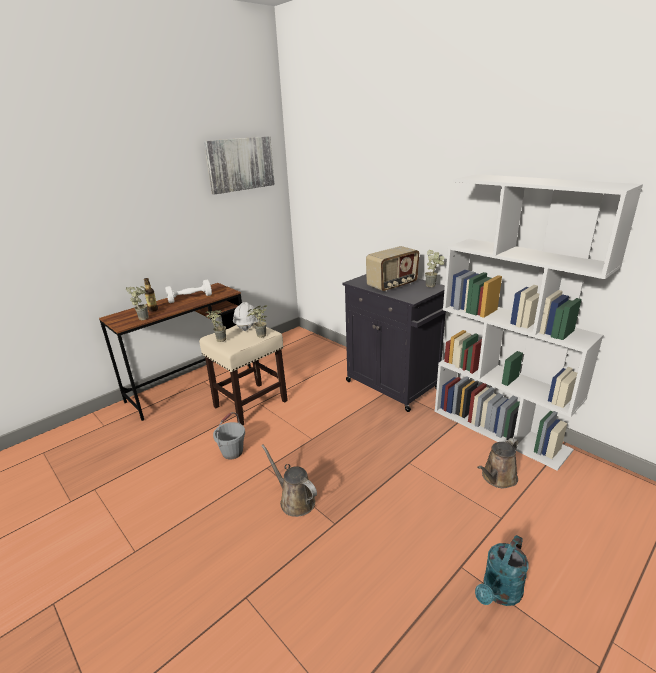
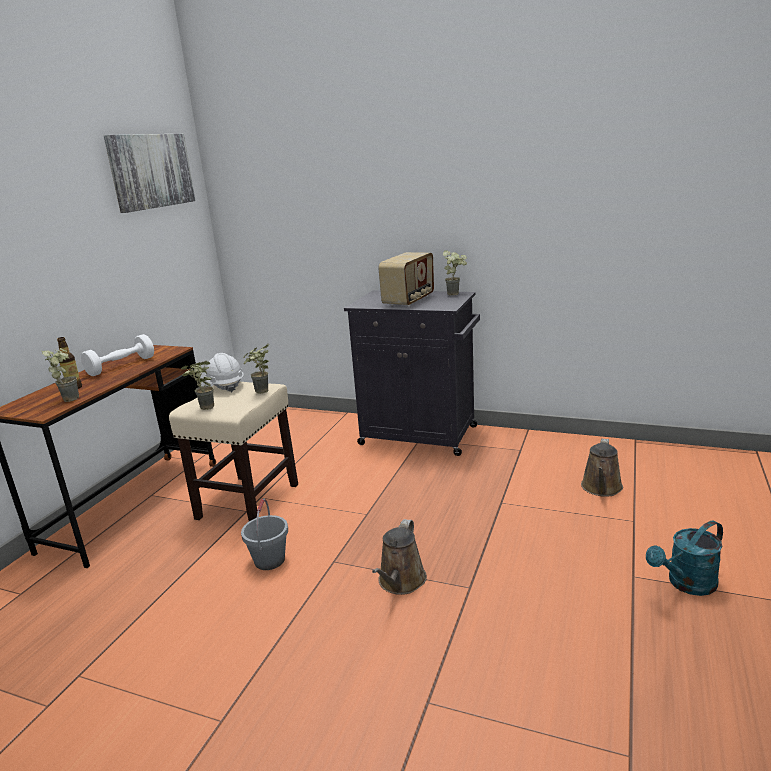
camera: 25 degrees left, 5 degrees down
brown watering can [262,445,317,517] -> brown watering can turned 90 degrees counterclockwise [372,519,427,595]
white bookcase [435,174,643,471] -> none
turquoise watering can [475,535,528,606] -> turquoise watering can turned 45 degrees clockwise [646,520,723,596]

